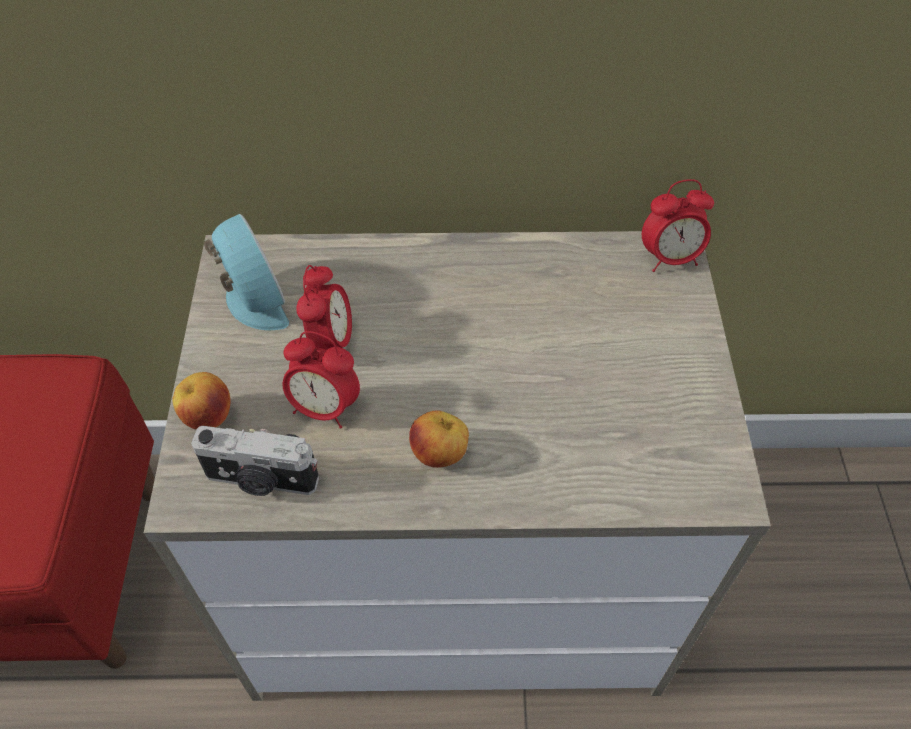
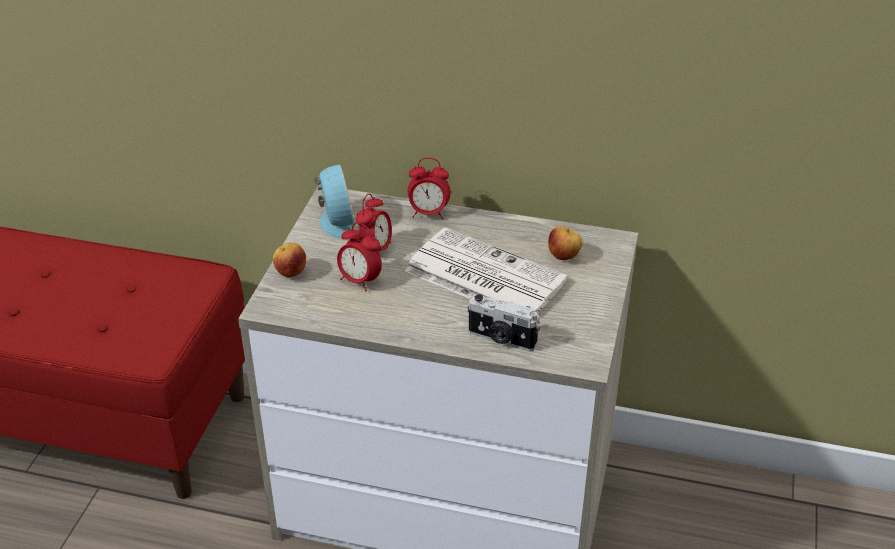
camera: 15 degrees right, 15 degrees down
camera [191,426,319,496] -> camera moved to [467,294,541,351]
apple [409,411,469,468] -> apple moved to [548,226,583,260]
alarm clock [642,179,714,272] -> alarm clock moved to [408,158,451,219]
none -> newspaper [405,227,568,313]

